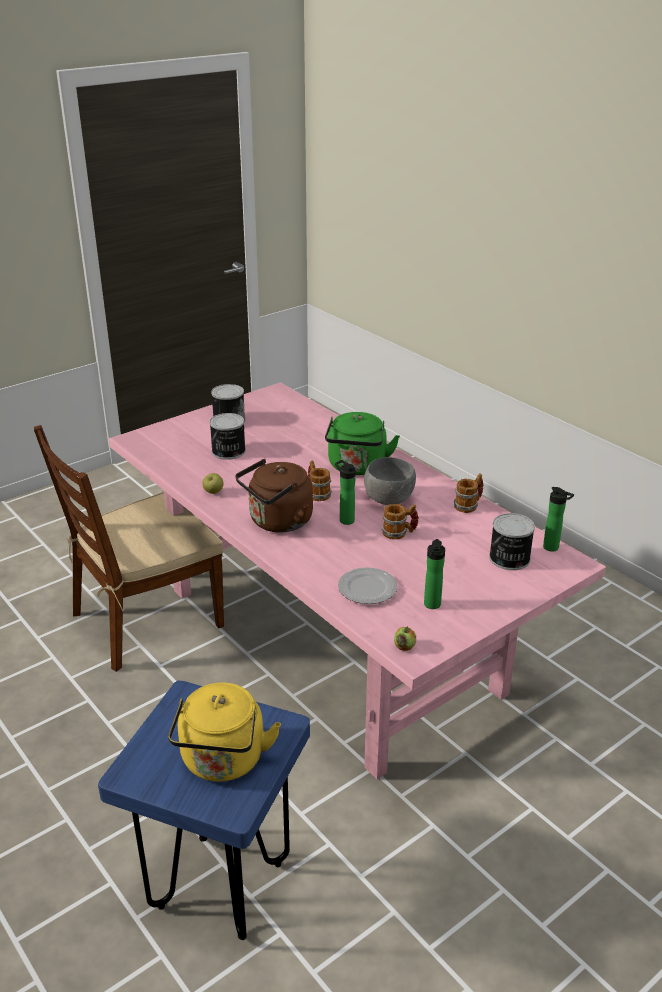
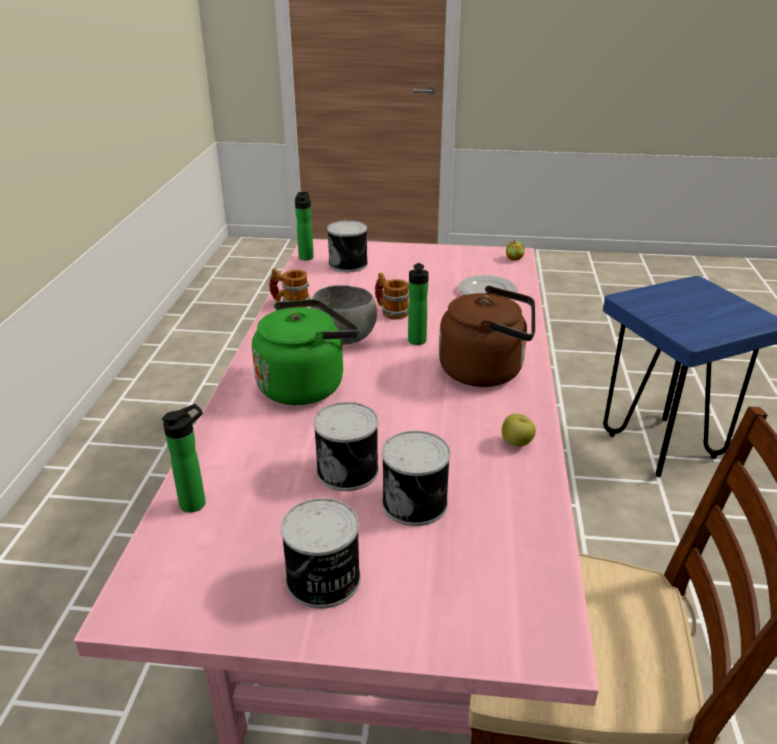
camera: 135 degrees left, 0 degrees up
yellow kettle [168,683,281,782] -> none
mug [308,461,332,501] -> none
bottle [424,539,445,609] -> bottle moved to [162,404,206,513]
none -> can [313,402,379,491]

